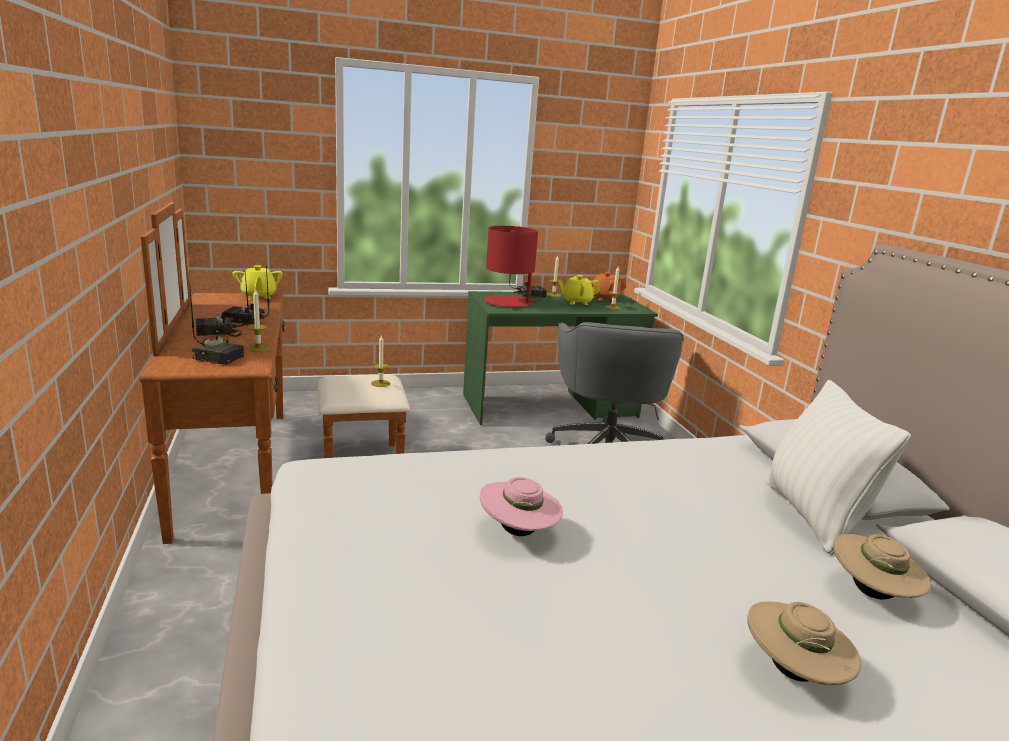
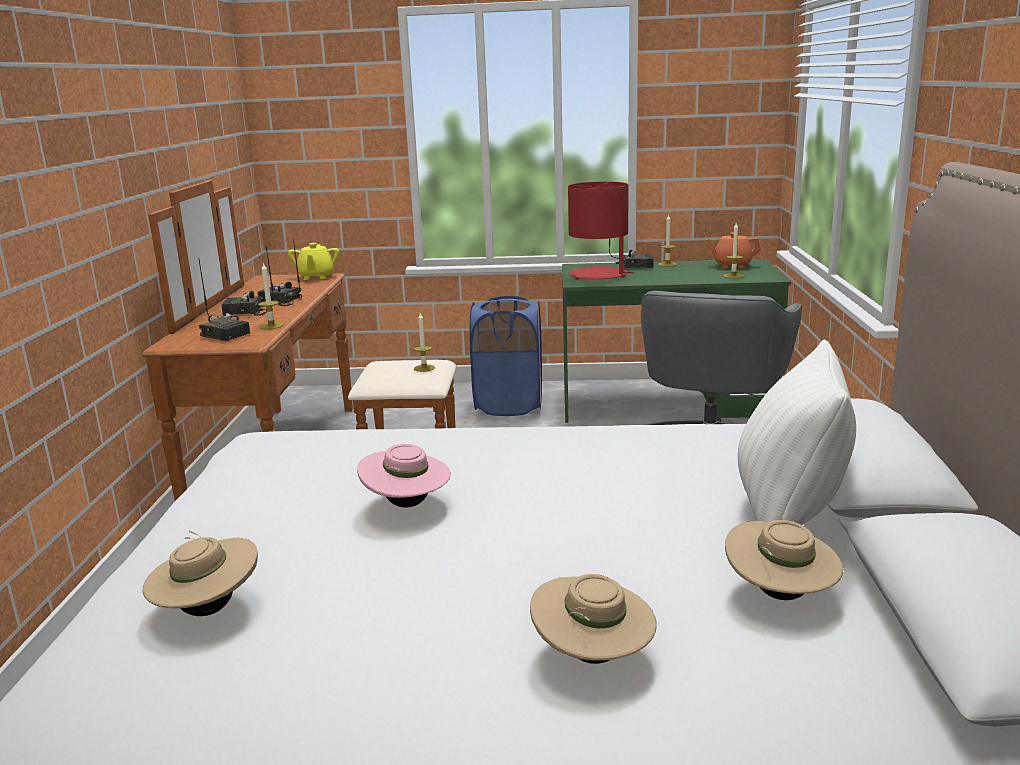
camera: 20 degrees right, 0 degrees up
yellow teapot [558,275,600,305] -> none
none -> beige hat [143,530,258,616]
none -> blue laundry basket [469,296,542,416]

